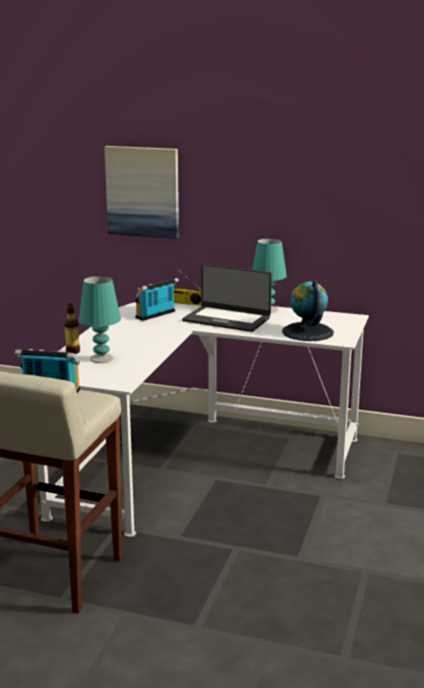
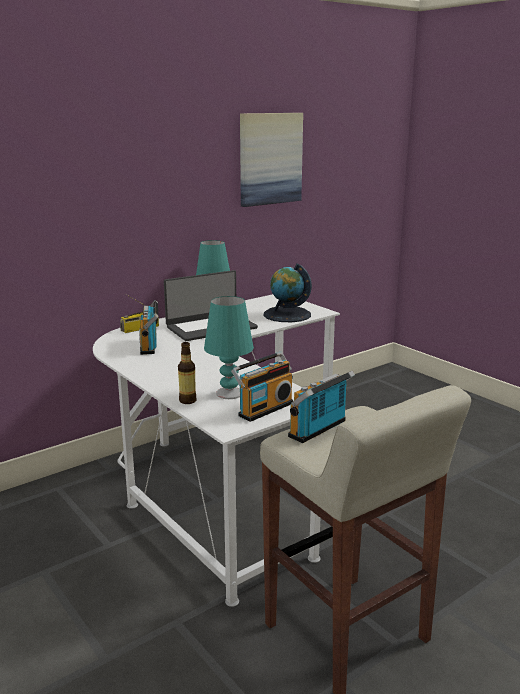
camera: 55 degrees left, 0 degrees up
picture [104,146,179,239] -> picture moved to [240,113,303,207]
none -> radio [231,352,293,422]

